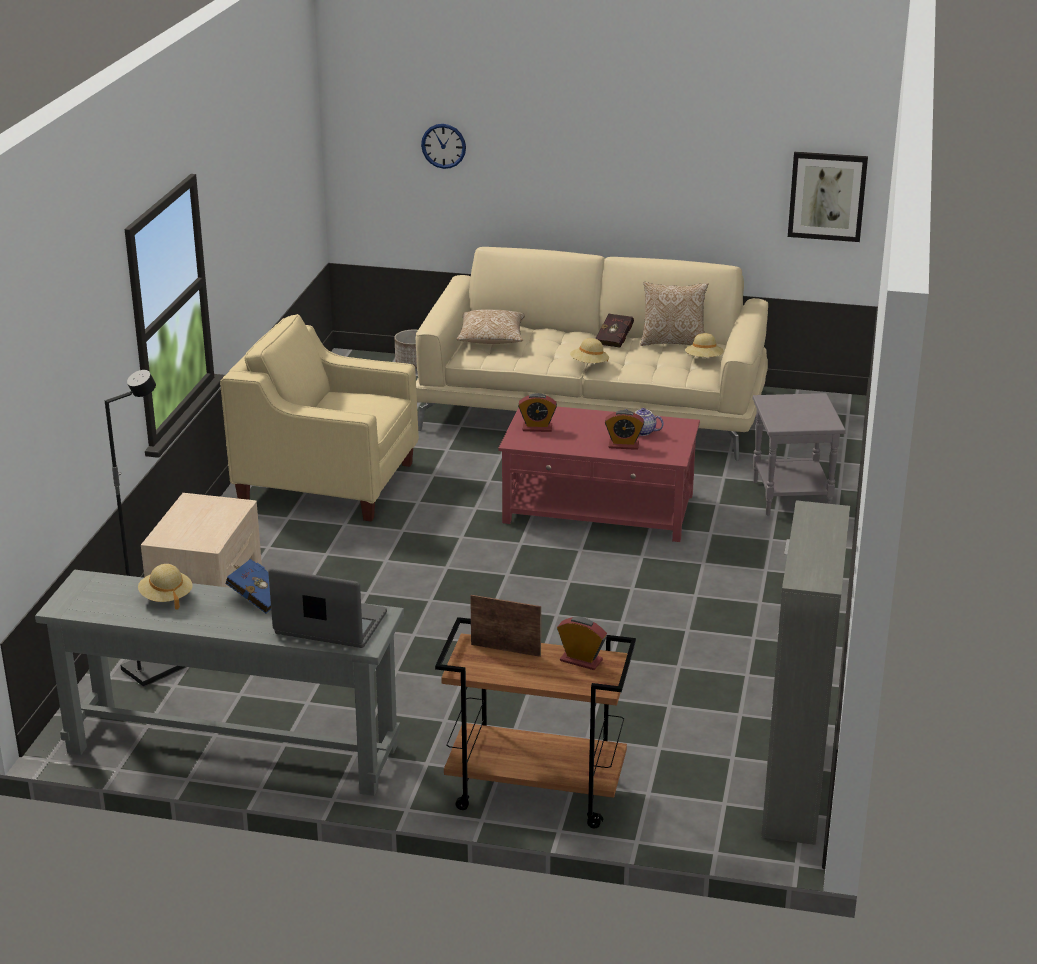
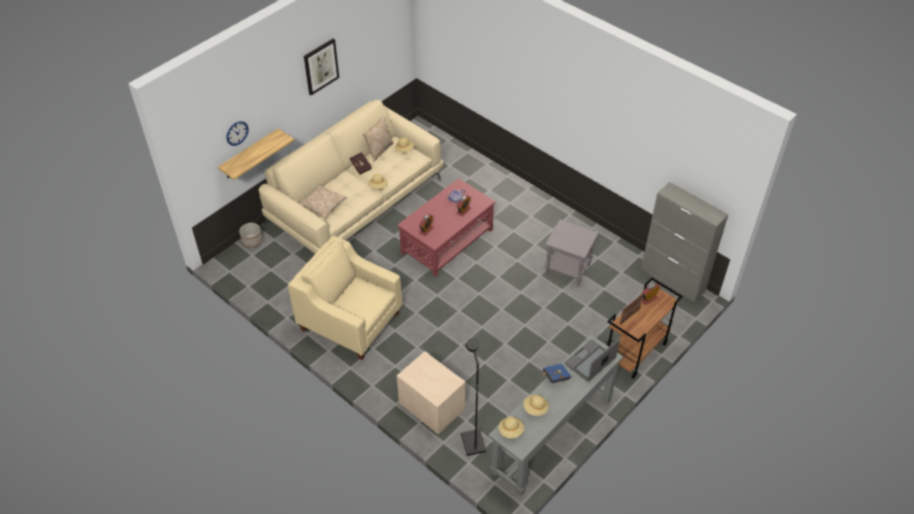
camera: 60 degrees left, 20 degrees up
beige armchair [220,314,419,522] -> beige armchair turned 75 degrees clockwise [287,236,402,360]
grey side table [753,393,846,516] -> grey side table moved to [545,219,599,287]
picture [788,152,868,242] -> picture moved to [304,39,339,95]
none -> shelf [218,128,294,180]
none -> beige hat [498,416,524,438]

